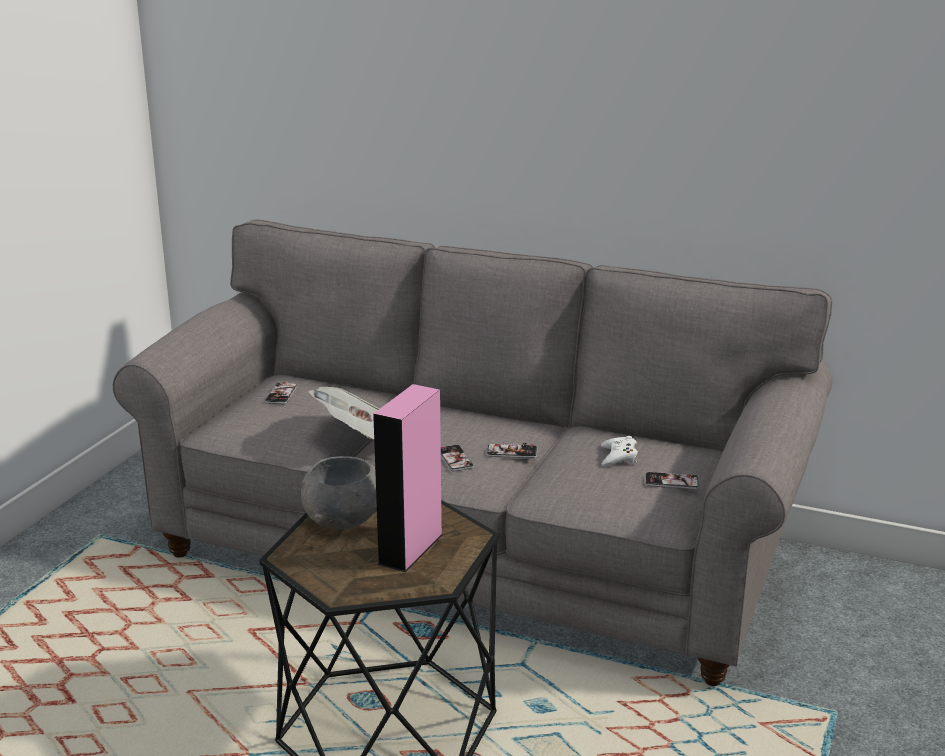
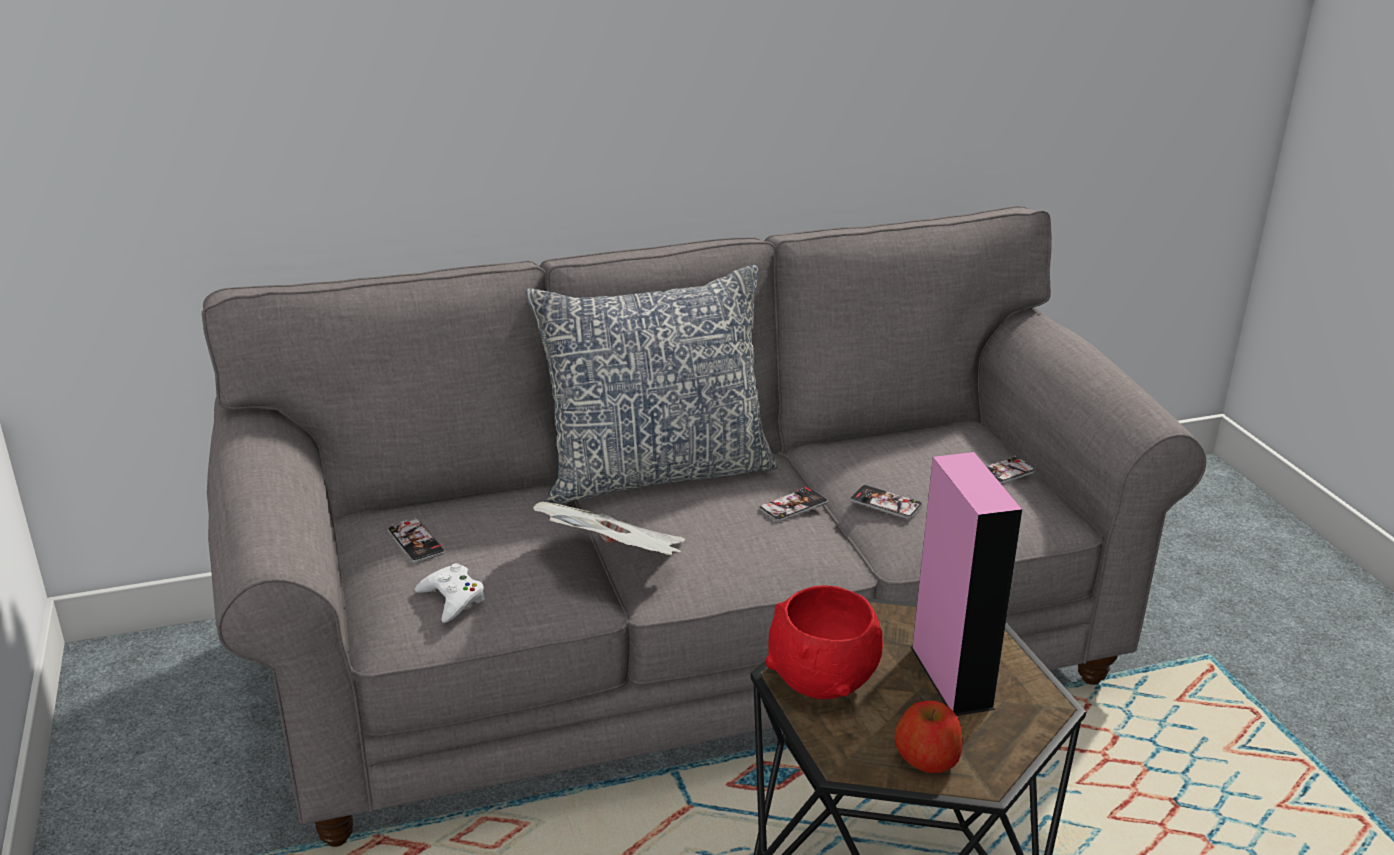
camera: 40 degrees left, 5 degrees up
grey bowl [301,456,377,530] -> red bowl [766,585,883,700]
phone [441,445,474,471] -> phone moved to [850,485,923,519]
white game controller [601,436,638,466] -> white game controller moved to [415,563,485,623]
none -> pillow [525,264,778,503]
none -> apple [895,701,963,773]

